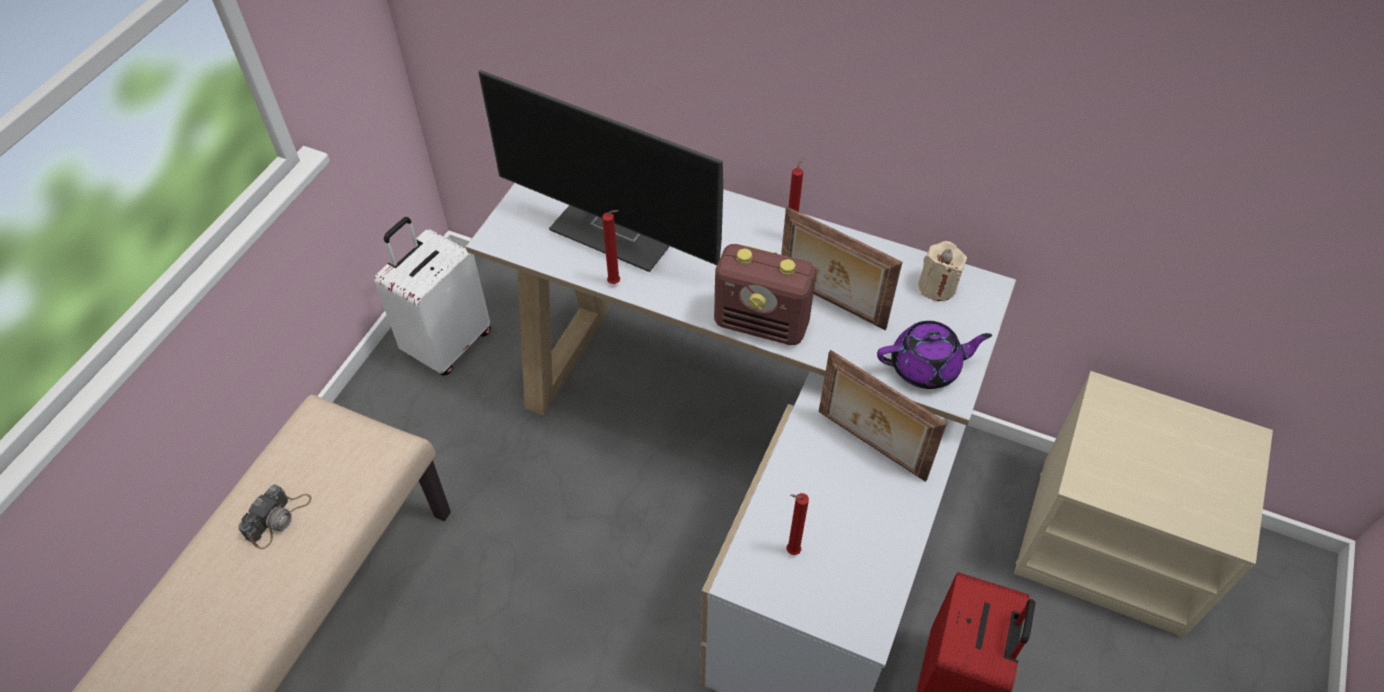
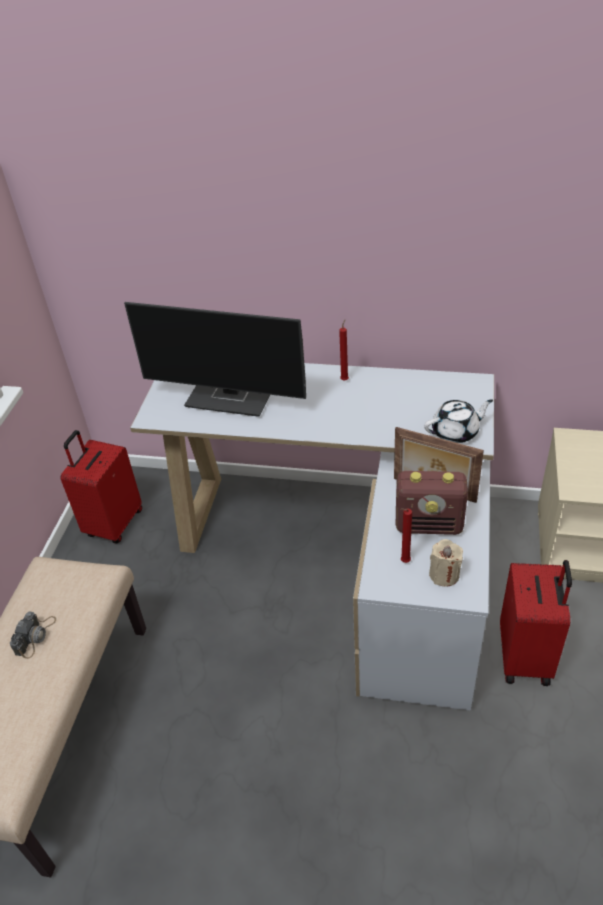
camera: 10 degrees left, 10 degrees down
white suitcase [374,217,491,376] -> red suitcase [60,430,142,543]
red candle [602,210,620,284] -> none
radio [714,244,816,345] -> radio moved to [396,471,468,535]
picture frame [781,207,902,330] -> none
purple teapot [877,321,992,389] -> white teapot [424,399,493,443]
beige candle [918,241,967,301] -> beige candle moved to [429,539,463,587]

